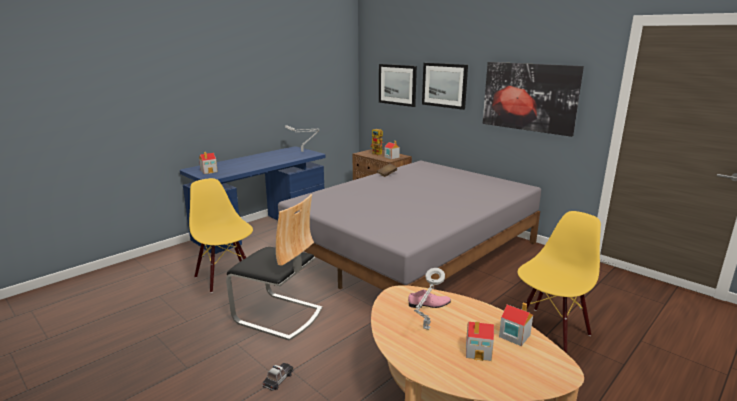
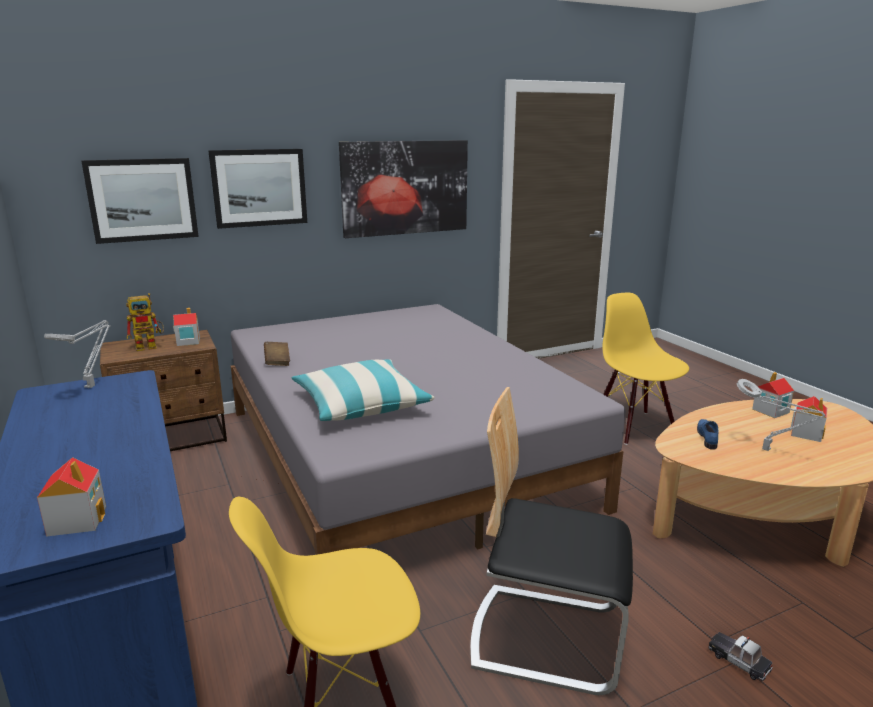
camera: 70 degrees left, 0 degrees up
chair [226,194,322,341] -> chair turned 120 degrees counterclockwise [470,387,633,695]
pink shoe [408,289,451,308] -> blue shoe [697,419,719,450]
none -> pillow [291,359,435,421]

